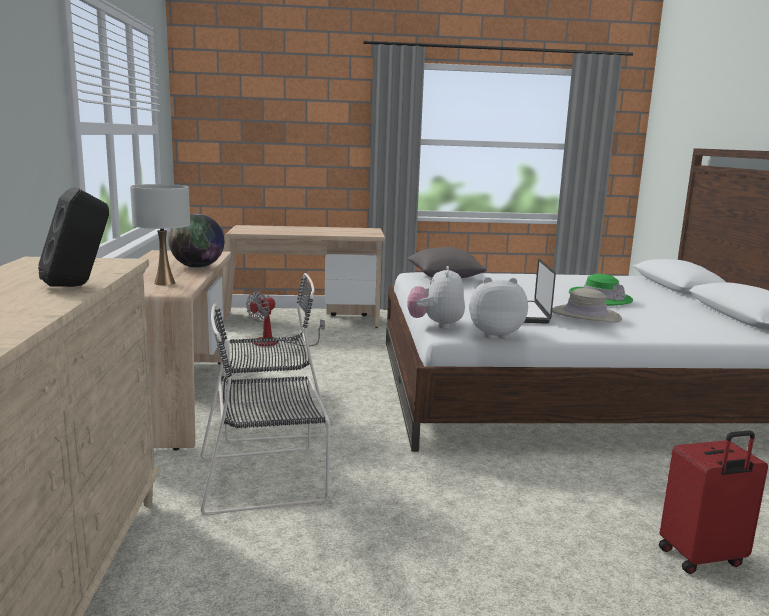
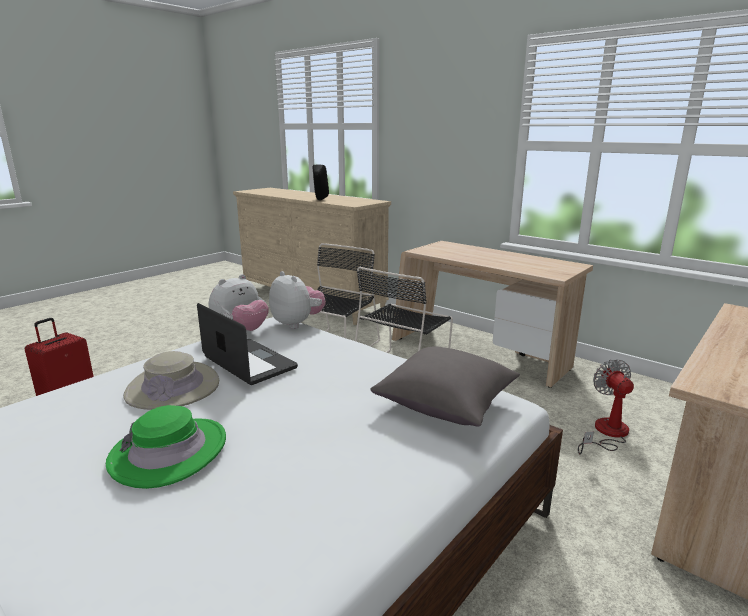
camera: 135 degrees right, 5 degrees up
white table lamp [130,184,190,285] -> none
globe [168,214,224,268] -> none

